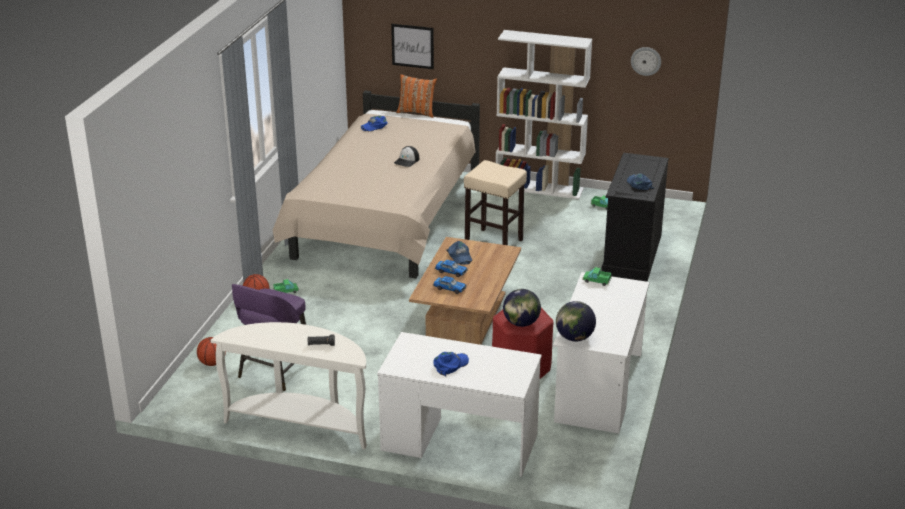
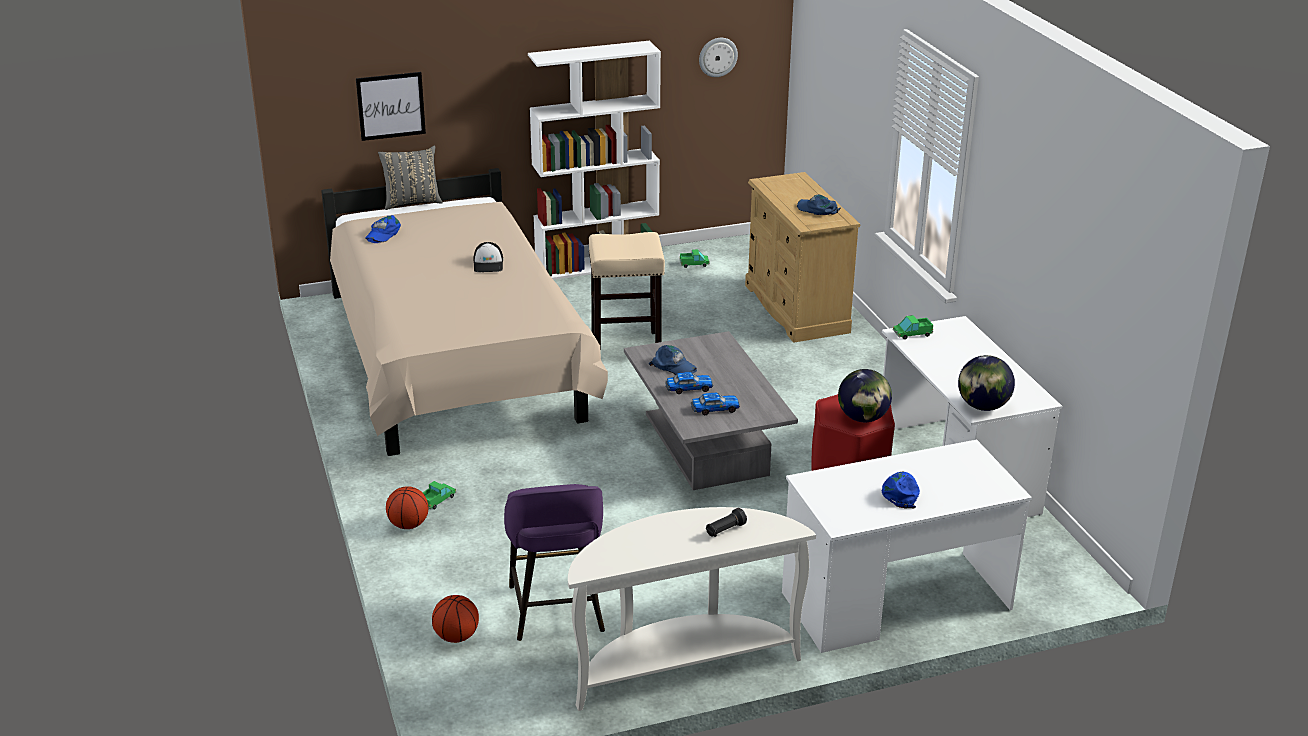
camera: 35 degrees left, 0 degrees up
orange pillow [396,74,437,118] -> grey pillow [378,145,443,210]
brown coffee table [409,237,521,345] -> grey coffee table [624,331,798,490]
black dresser [601,153,669,282] -> beige dresser [745,172,860,343]

